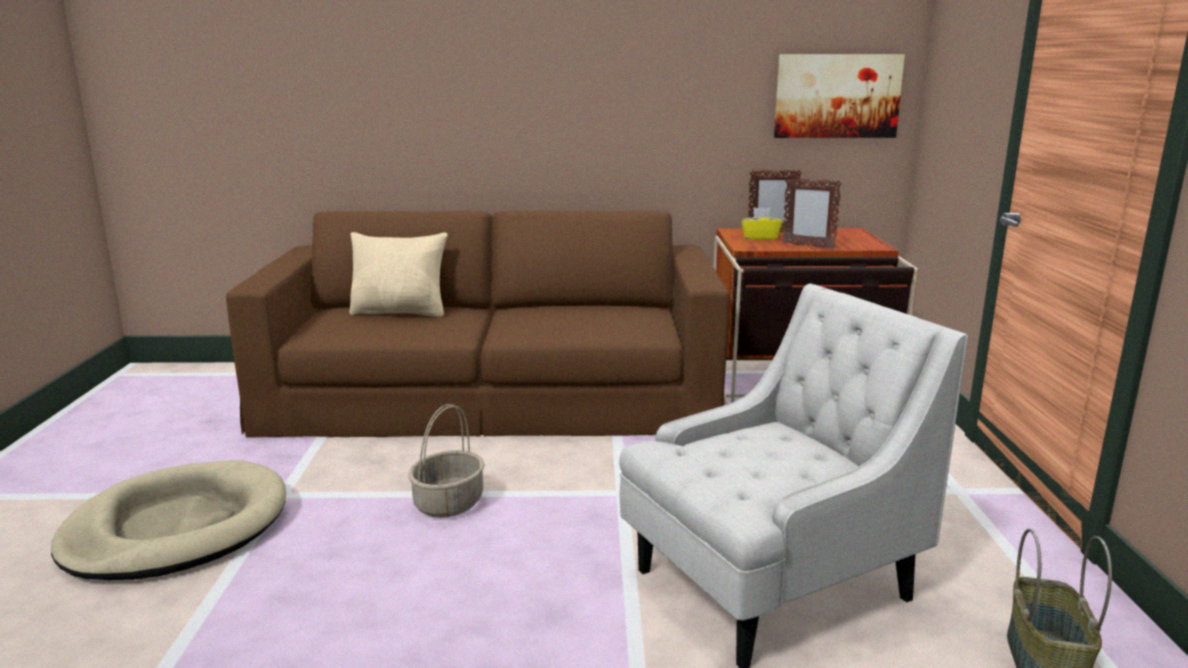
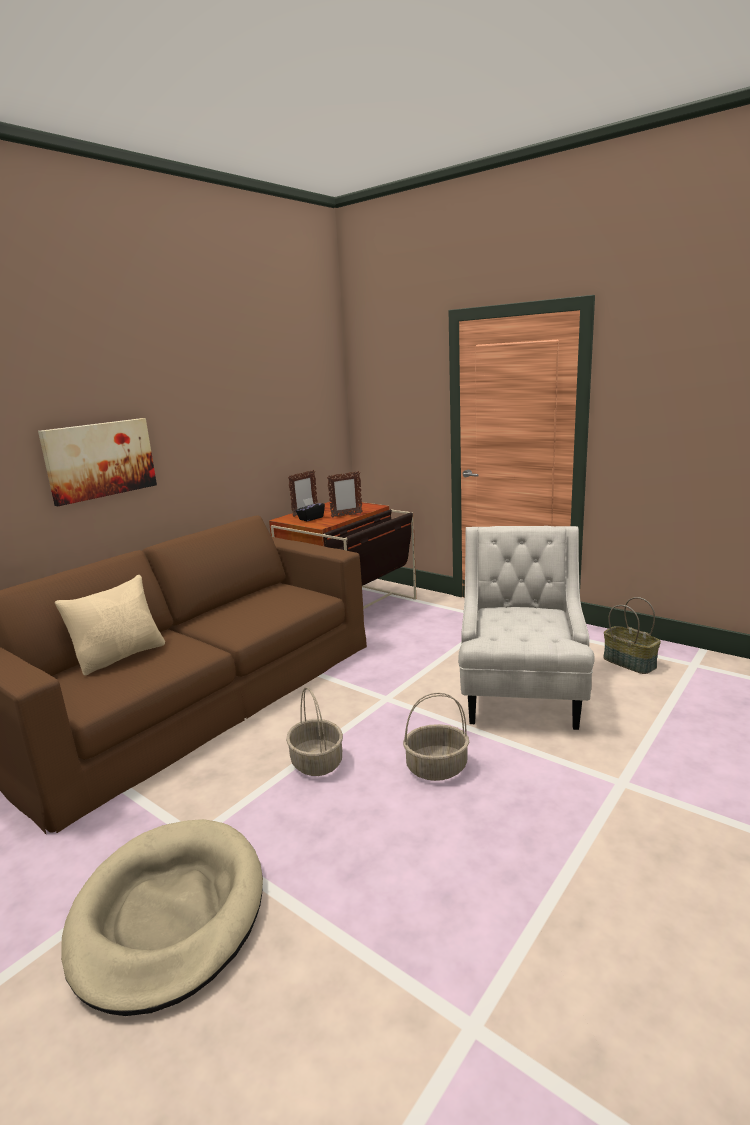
camera: 50 degrees left, 0 degrees up
yellow tissue box [741,207,782,240] -> black tissue box [296,498,325,521]
picture [774,54,905,138] -> picture moved to [38,418,157,506]
none -> basket [403,693,469,781]

